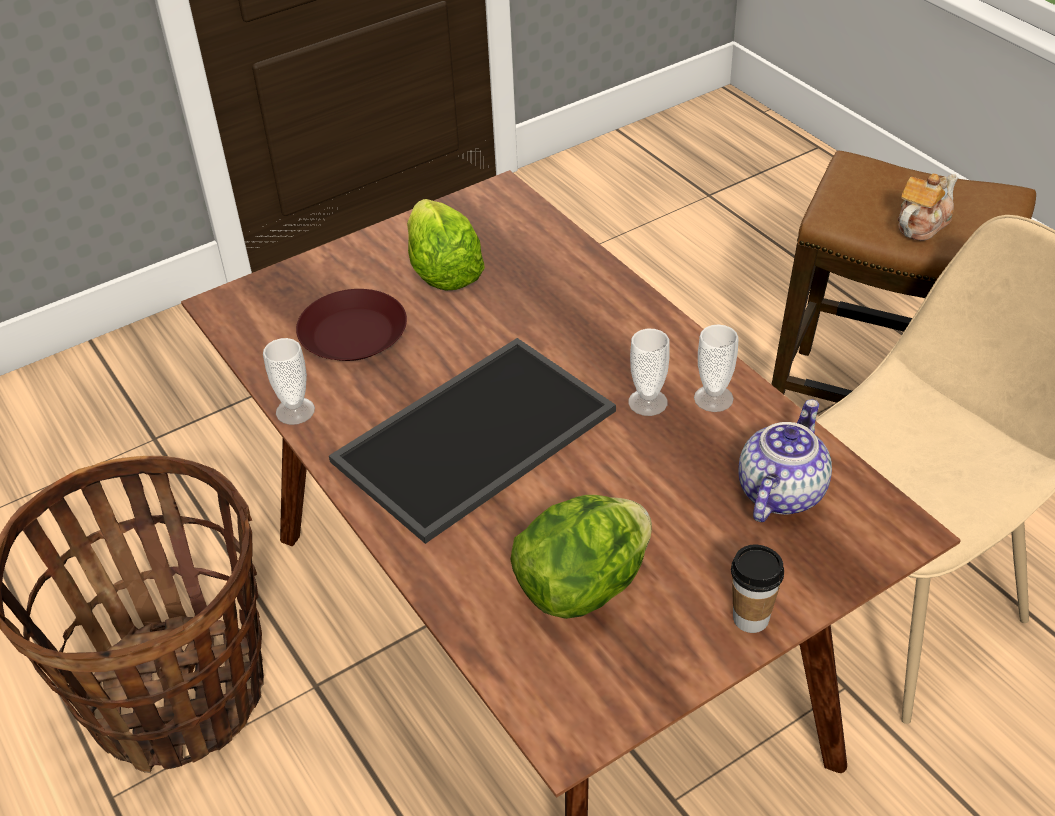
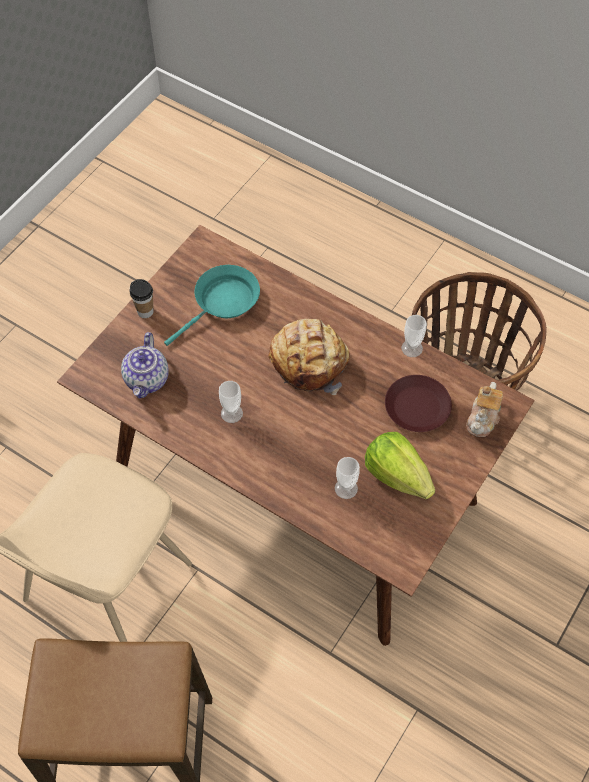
camera: 155 degrees right, 15 degrees up
tray [329,338,616,544] -> bread [268,319,350,395]
lettuce [510,495,652,619] -> turquoise frying pan [164,265,260,346]
cup [694,324,739,412] -> cup moved to [335,457,360,499]
teapot [897,173,958,241] -> teapot moved to [466,382,503,437]

